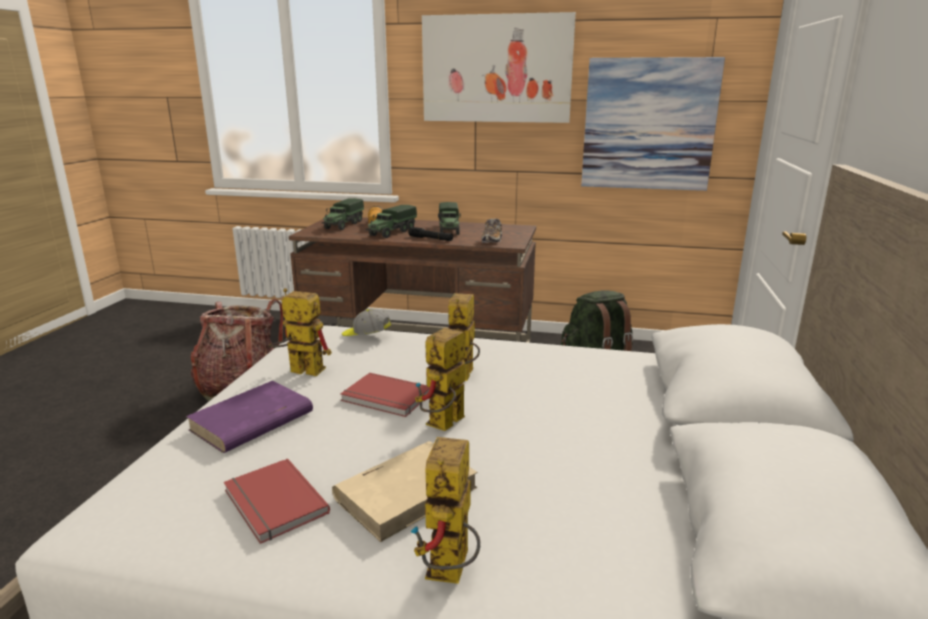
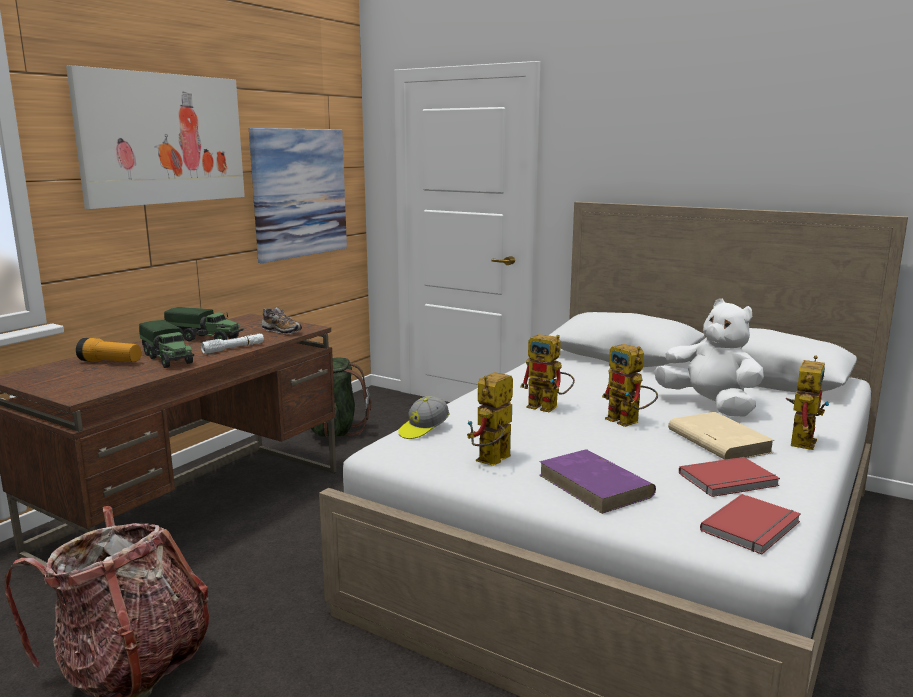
camera: 70 degrees left, 5 degrees down
toy truck [322,198,364,230] -> none
red book [340,373,430,417] -> red book moved to [700,494,801,554]
black flashlight [408,227,453,241] -> white flashlight [201,334,264,354]
toy robot [411,437,480,584] -> toy robot turned 90 degrees counterclockwise [786,356,830,450]
none -> white plush toy [654,299,764,417]

